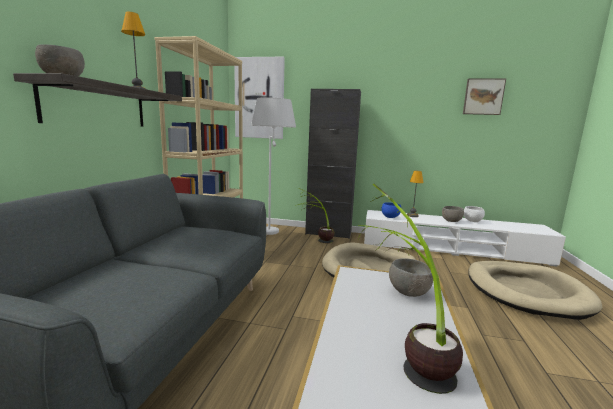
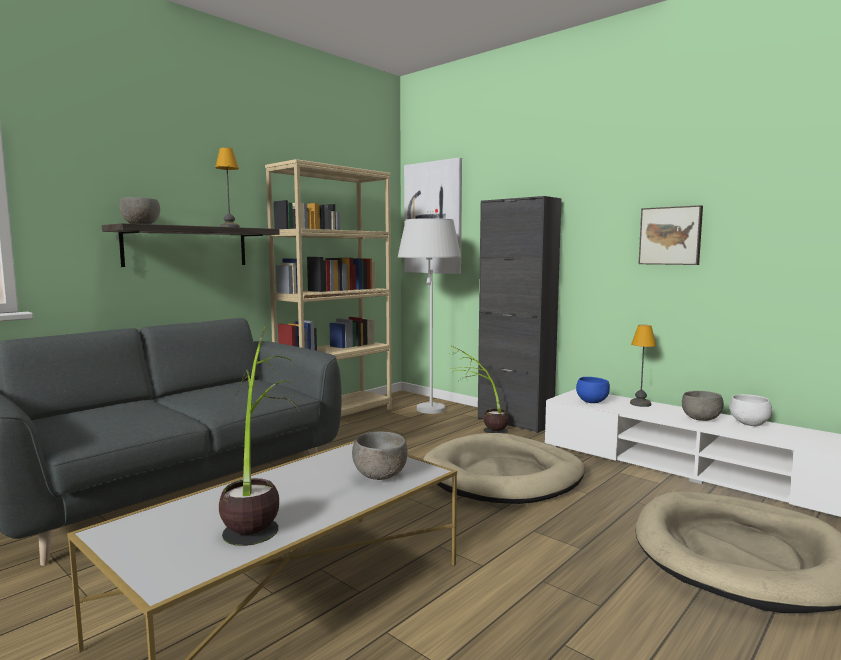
camera: 30 degrees right, 5 degrees down
picture [463,78,506,115] -> picture moved to [639,205,703,265]

